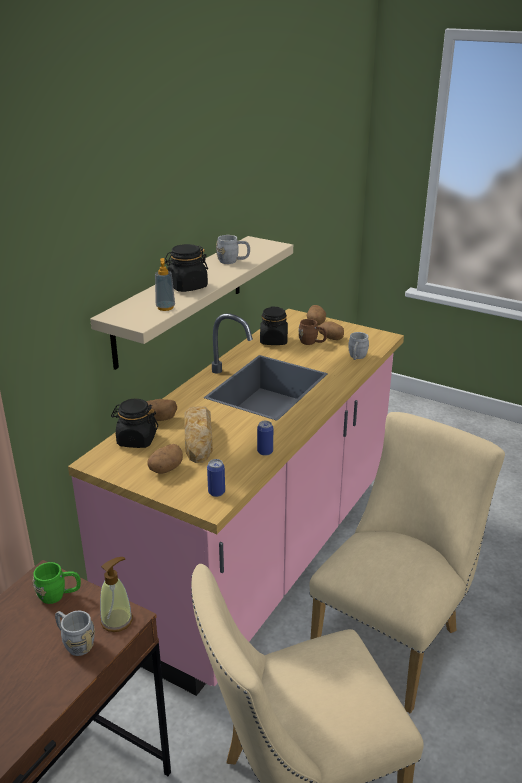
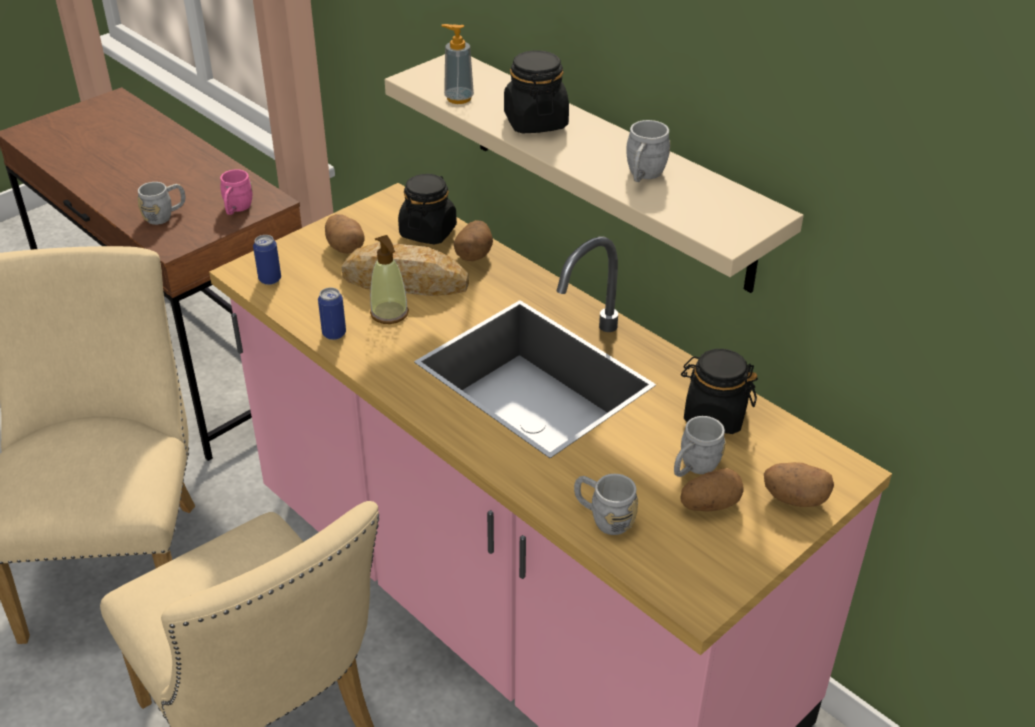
camera: 105 degrees right, 10 degrees up
green mug [33,562,81,604] -> pink mug [220,169,253,215]
soap dispenser [100,557,133,632] -> soap dispenser moved to [370,235,409,324]
brown mug [298,319,327,345] -> grey mug [674,416,725,477]

